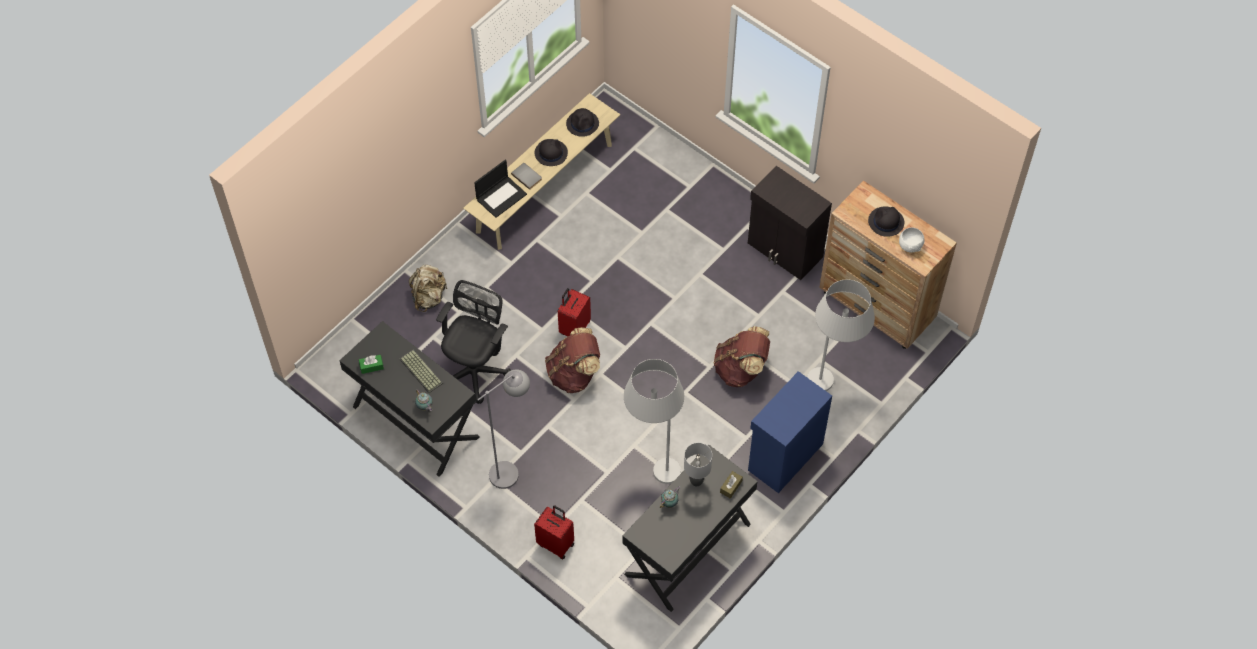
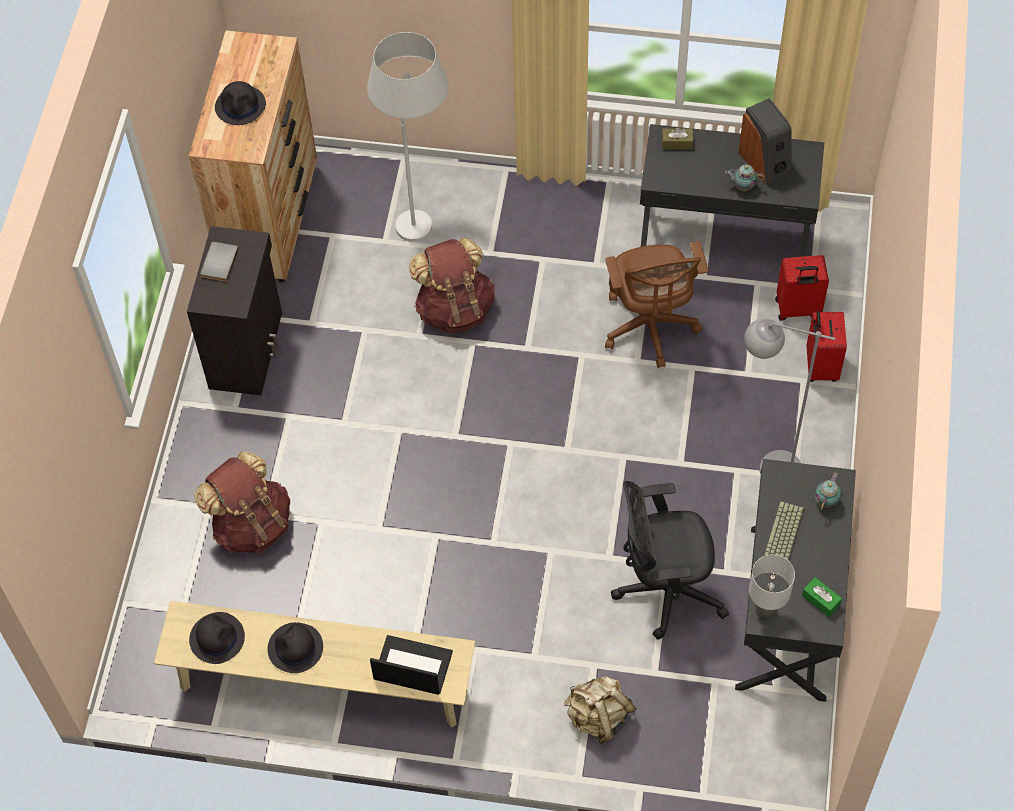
camera: 120 degrees left, 0 degrees up
grey book [511,163,542,190] -> grey book moved to [200,242,239,282]
brown backpack [545,327,600,393] -> brown backpack moved to [195,451,290,553]
red suitcase [558,288,591,336] -> red suitcase moved to [775,255,829,321]
white floor lamp [624,359,684,484] -> brown office chair [605,241,708,368]
grey table lamp [684,443,712,486] -> grey table lamp moved to [749,555,795,620]
blue cabinet [748,371,832,493] -> none
white bowl [899,227,925,252] -> none
none -> speaker [738,98,792,187]

